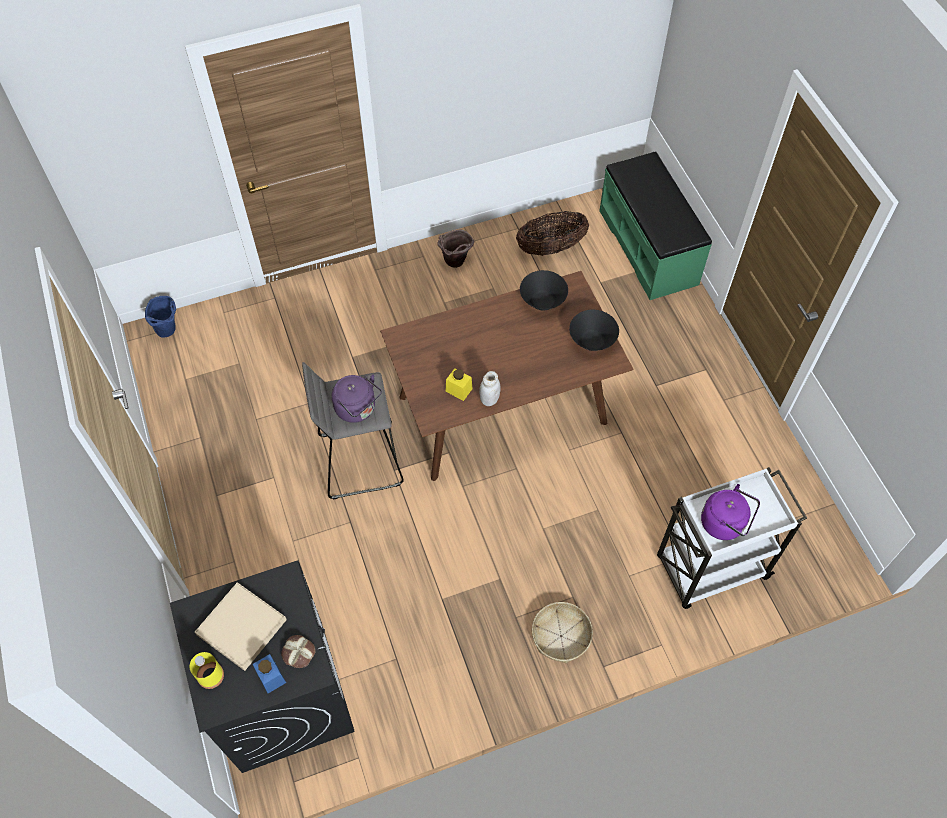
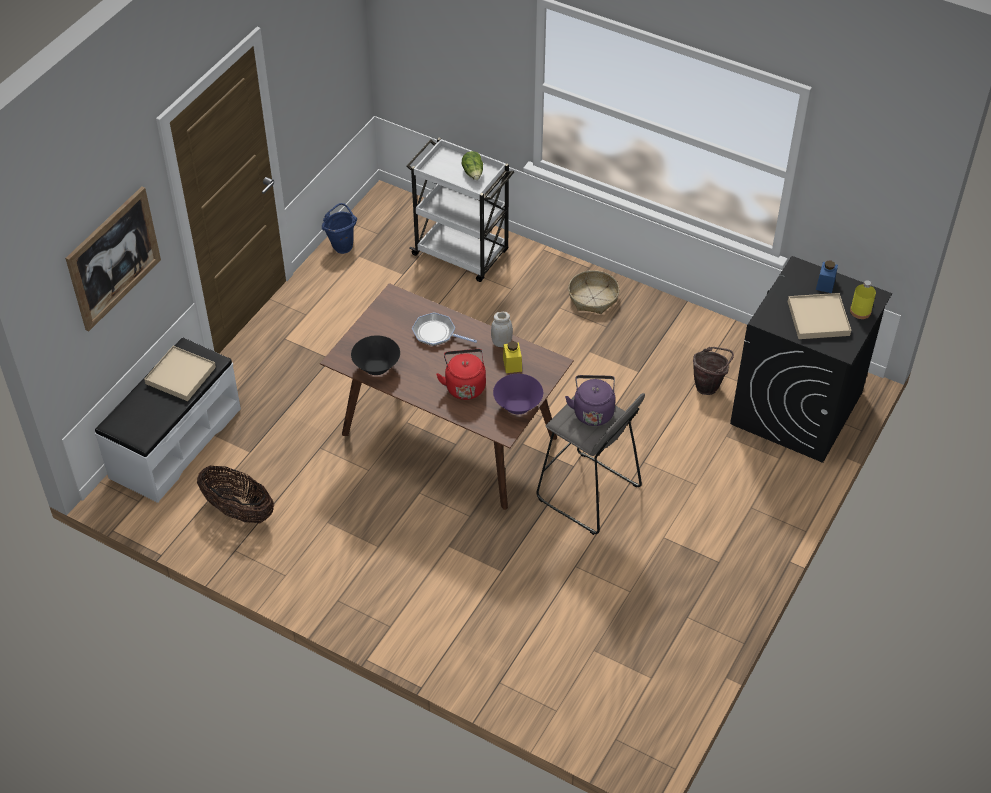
camera: 130 degrees left, 10 degrees down
blue bucket [145,296,176,338] -> blue bucket moved to [322,203,357,254]
bread [281,635,316,668] -> none
brown bucket [437,230,474,268] -> brown bucket moved to [693,347,734,395]
black bowl [569,310,619,351] -> none
green bench [599,151,712,300] -> white bench [95,338,241,503]
purple kettle [701,484,760,540] -> lettuce [462,151,483,180]
none -> picture [65,186,161,331]
none -> beige tray [144,346,216,401]
none -> frying pan [412,312,477,346]
none -> red kettle [436,349,486,400]
none -> purple bowl [493,374,543,414]

